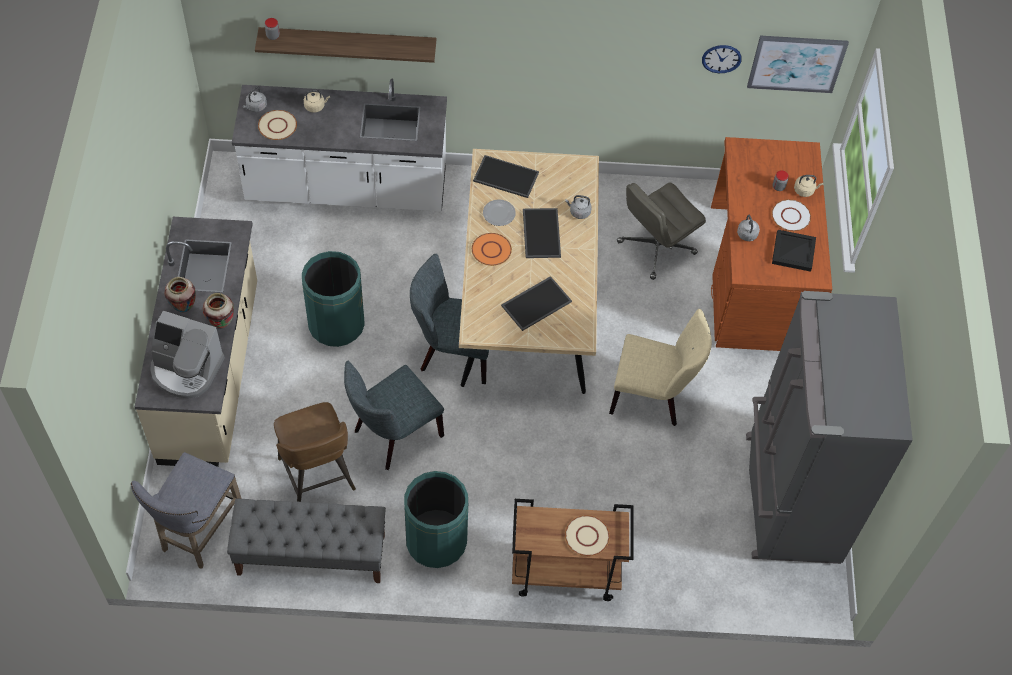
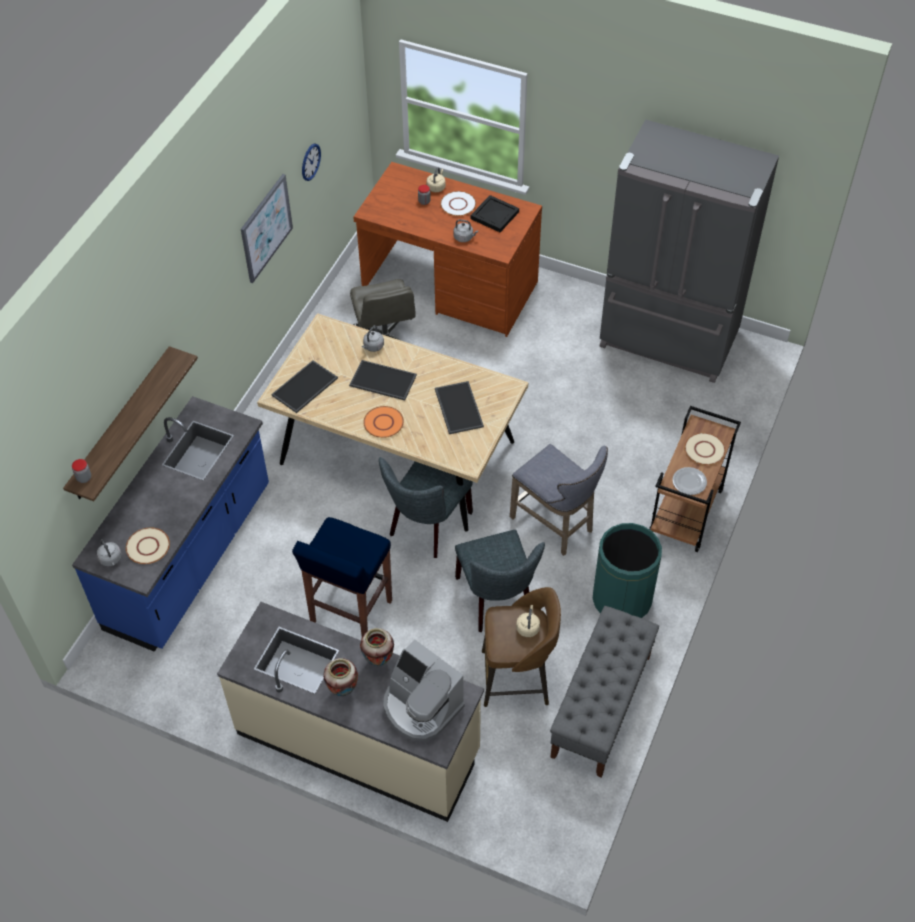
camera: 65 degrees left, 5 degrees down
grey stool [131,452,242,568] -> grey stool moved to [510,444,608,556]
coffee machine [150,311,225,398] -> coffee machine turned 90 degrees clockwise [383,639,465,741]
white counter [232,78,447,211] -> blue counter [72,396,269,652]
green trash can [302,251,365,347] -> blue stool [292,517,392,637]
beige kettle [304,90,330,113] -> beige kettle moved to [516,605,540,637]
plate [483,199,516,226] -> plate moved to [672,467,707,495]
beige chair [609,309,712,426] -> none
picture [747,36,849,93] -> picture moved to [241,174,293,283]

